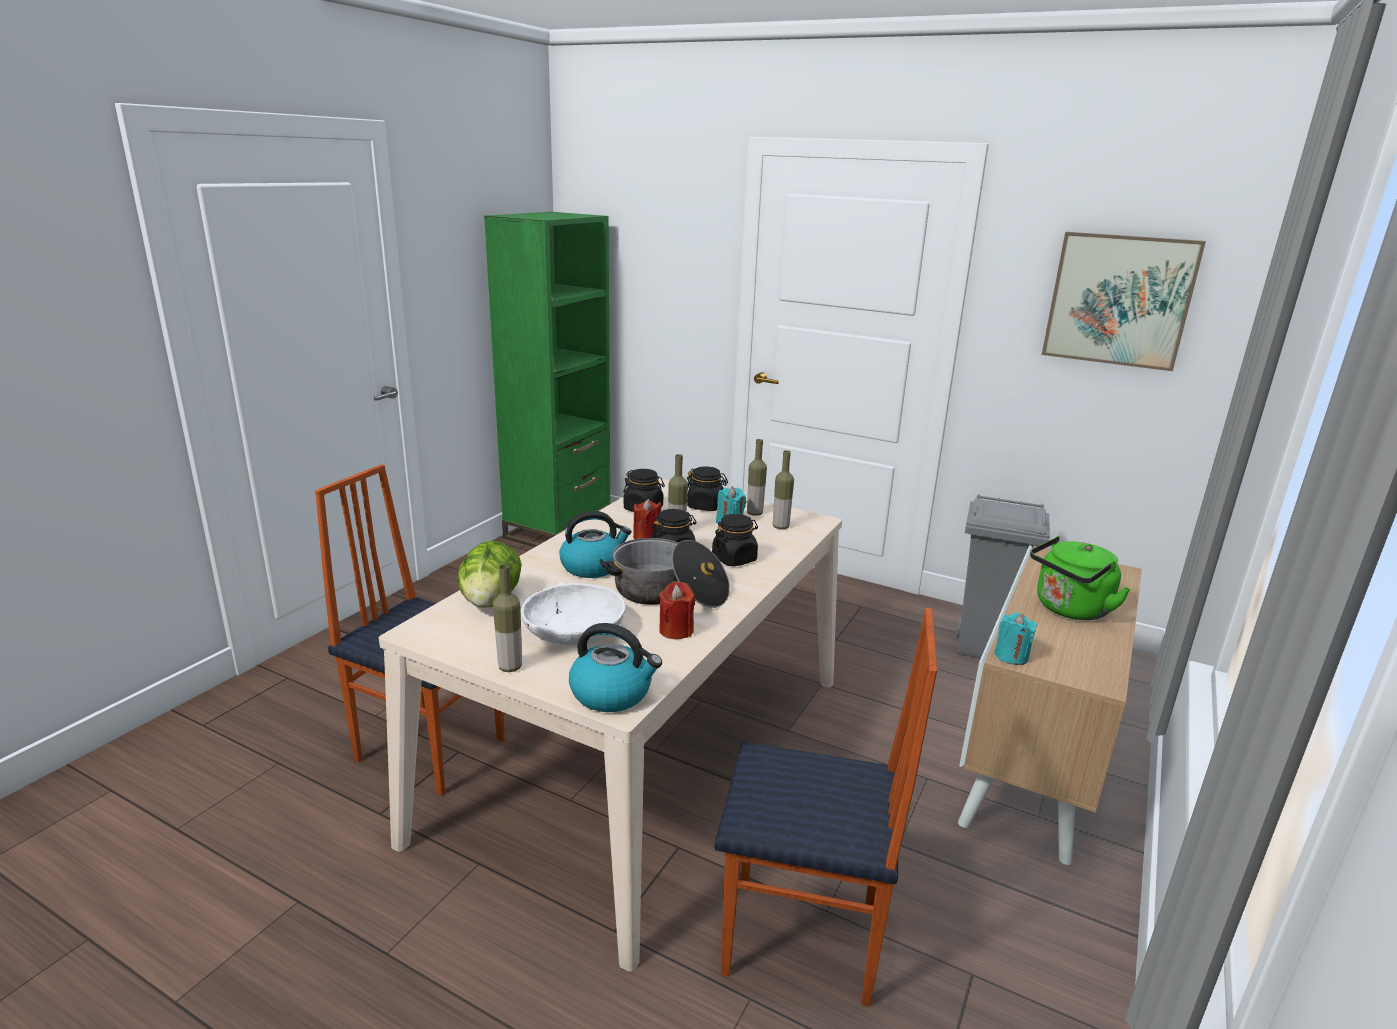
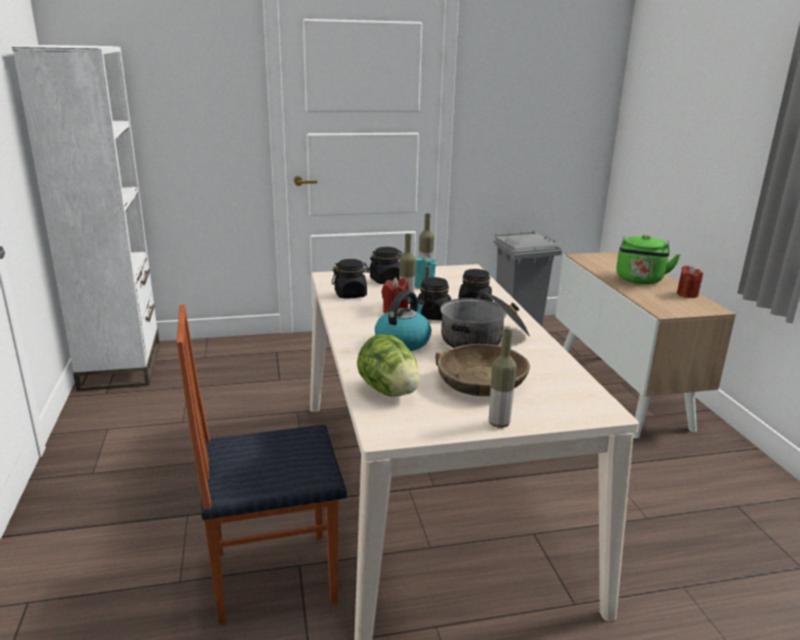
camera: 40 degrees left, 0 degrees up
green bookcase [484,212,611,547] -> white bookcase [12,45,160,391]
white bowl [521,582,626,645] -> brown bowl [435,344,530,396]
kettle [569,623,662,712] -> none
red candle [659,581,695,639] -> red candle moved to [677,266,703,298]
chair [714,608,937,1007] -> none
bottle [773,450,794,529] -> none
turquoise candle [994,613,1037,665] -> none
picture [1042,232,1206,371] -> none

